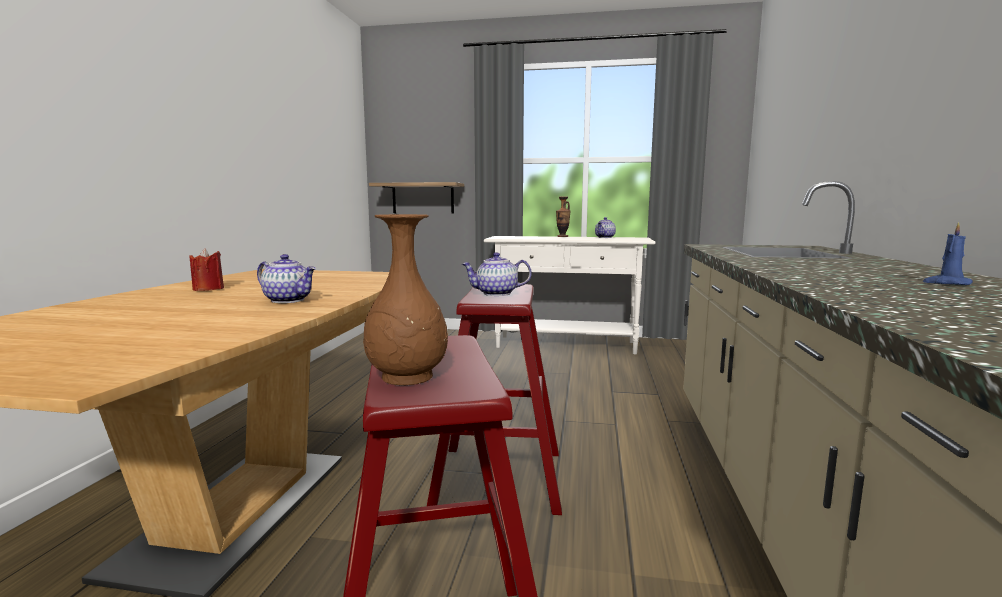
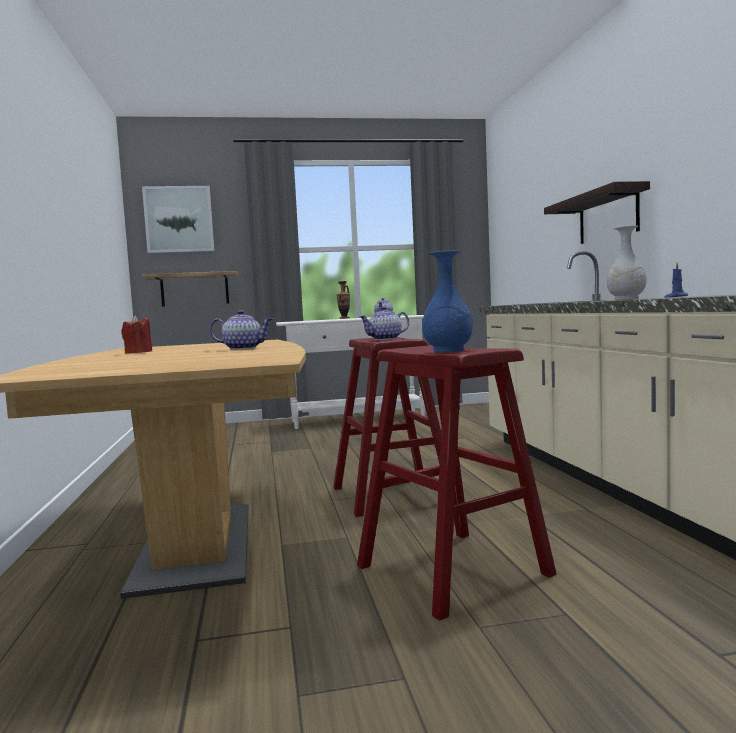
camera: 20 degrees left, 5 degrees down
brown vase [363,214,448,385] -> blue vase [422,251,473,352]
none -> picture [142,186,214,253]
none -> shelf [544,181,650,244]
none -> white vase [607,225,647,300]

